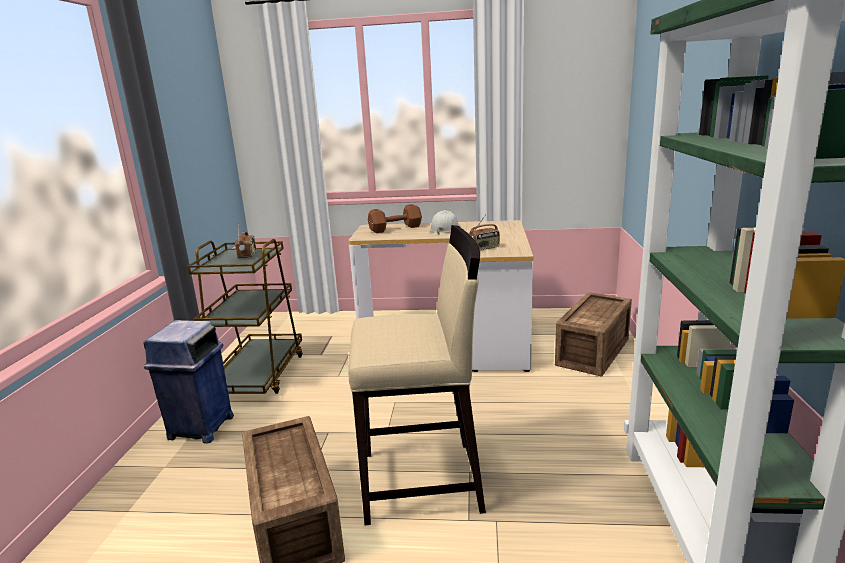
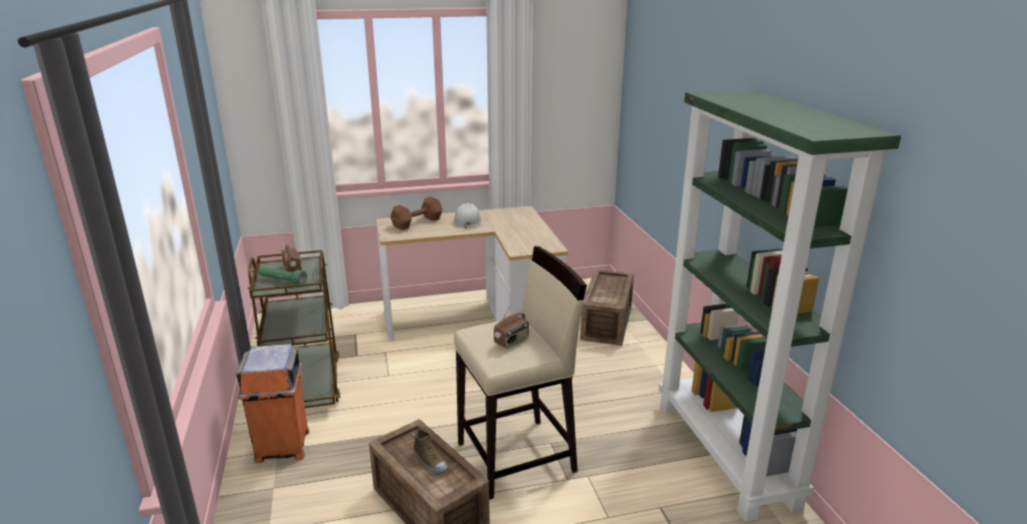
camera: 20 degrees left, 5 degrees up
blue trash can [143,320,234,444] -> orange trash can [236,344,309,463]
radio [469,214,500,250] -> radio moved to [494,303,529,349]
none -> green flashlight [259,267,307,285]
none -> shoe [414,429,448,473]

